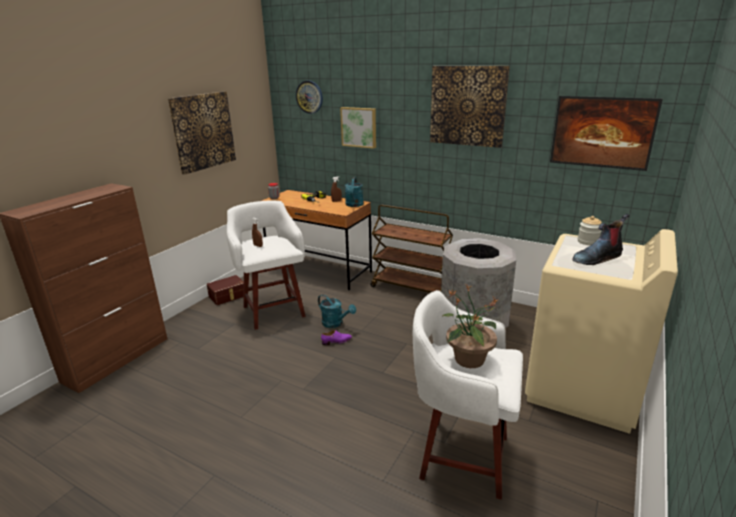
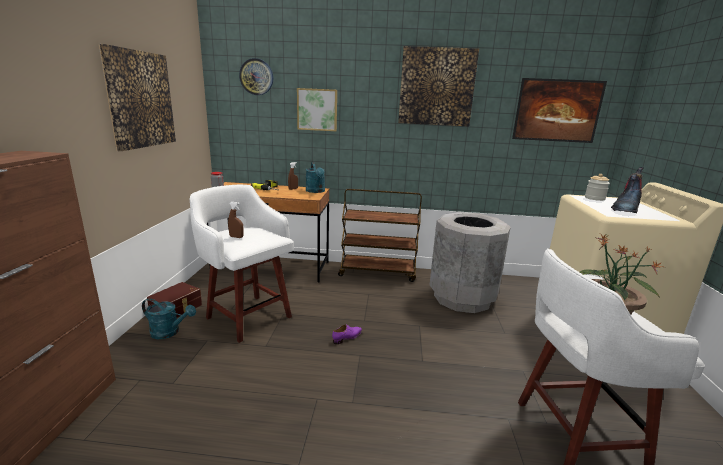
camera: 25 degrees left, 5 degrees down
turquoise watering can [318,294,356,328] -> turquoise watering can moved to [142,298,196,339]

